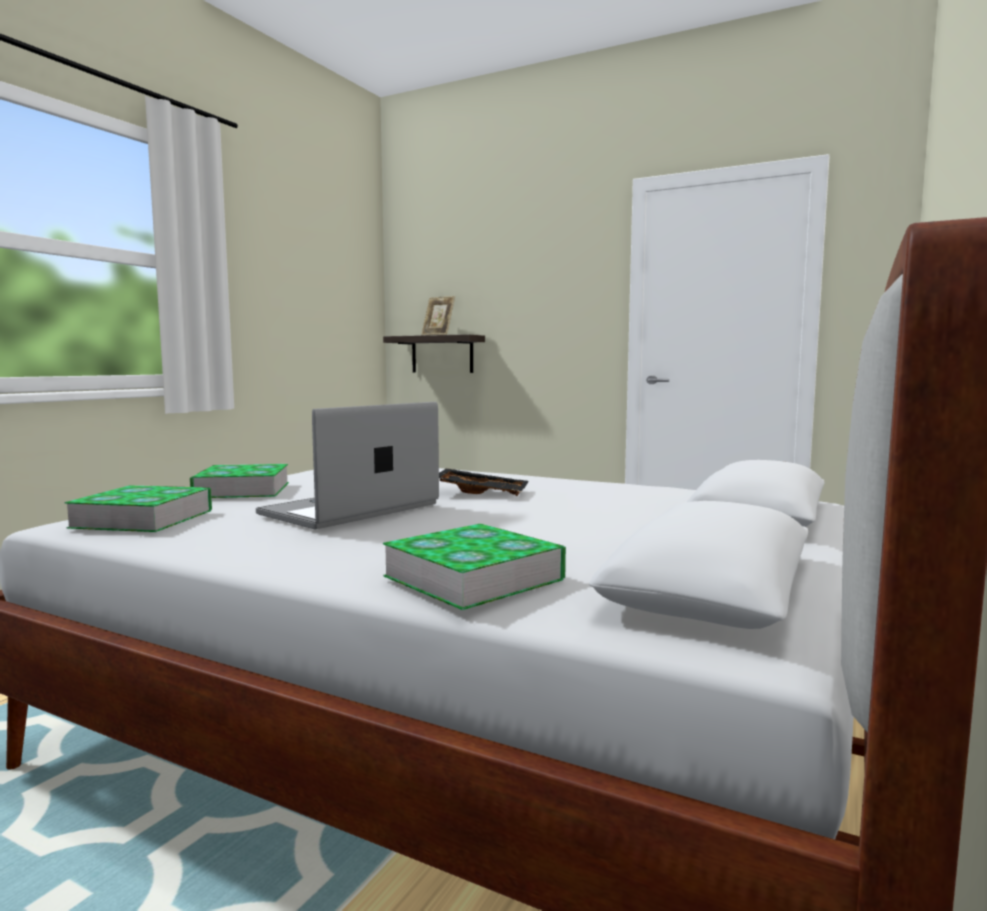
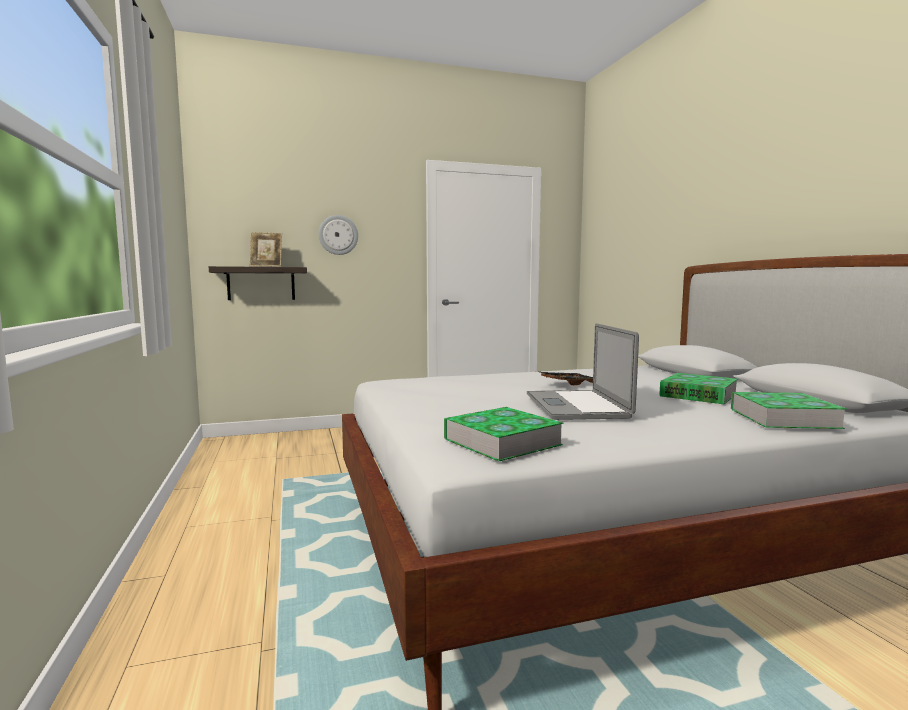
camera: 45 degrees left, 0 degrees up
book [190,464,289,498] -> book moved to [659,373,738,404]
none -> wall clock [319,215,358,255]

